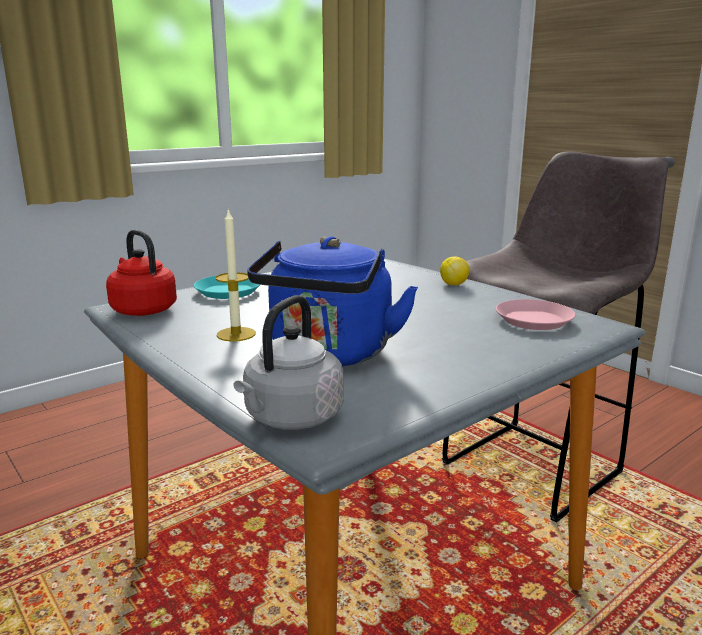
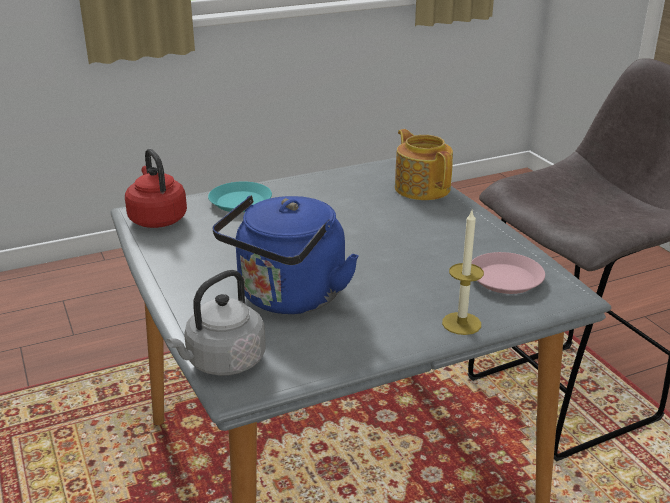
camera: 15 degrees right, 10 degrees up
candle [215,208,256,342] -> candle moved to [442,211,484,335]
lemon [440,257,469,285] -> none
none -> teapot [395,129,453,200]

